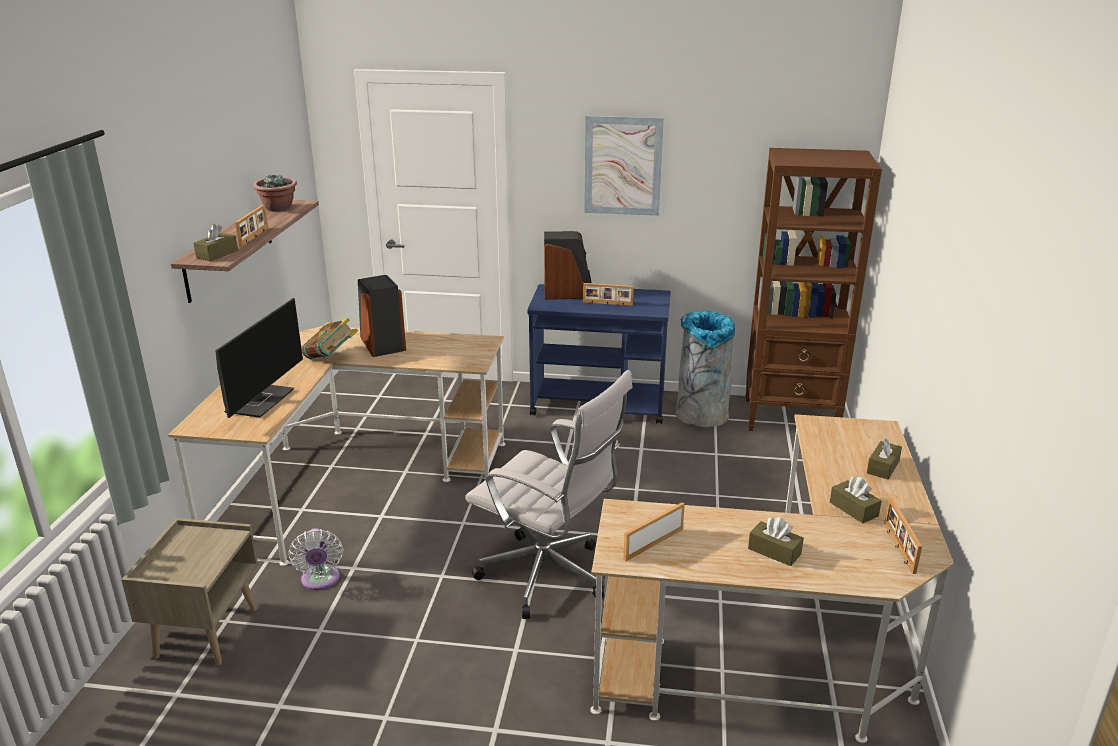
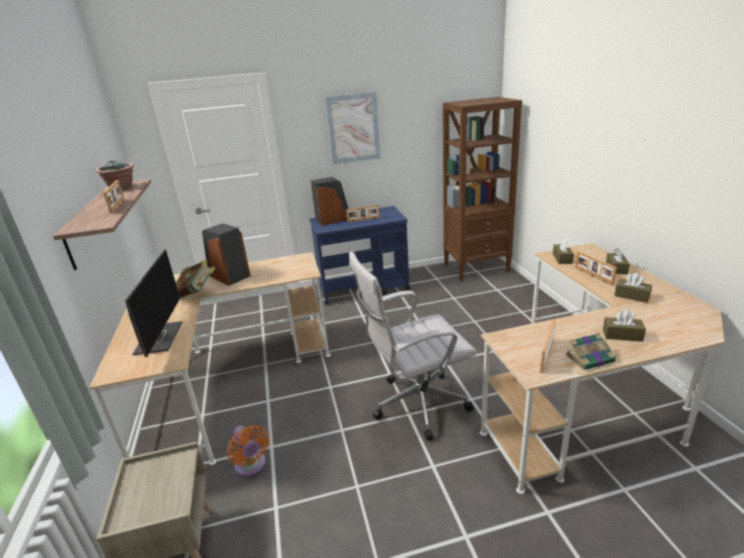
camera: 20 degrees left, 0 degrees up
brown tissue box [194,224,238,261] -> brown tissue box moved to [553,239,574,264]
white fan [288,528,343,590] -> orange fan [227,425,269,477]
white office chair [465,370,633,619] -> white office chair turned 150 degrees clockwise [349,251,477,441]
grey trash can [675,311,735,427] -> none
picture frame [884,498,922,574] -> picture frame moved to [575,251,617,286]
none -> book [565,333,617,370]

